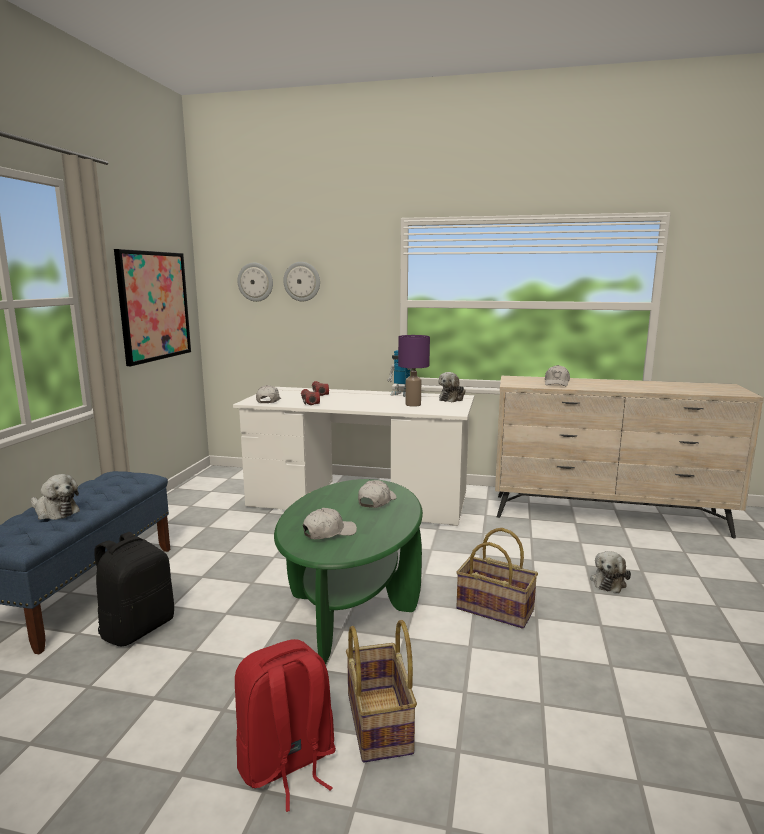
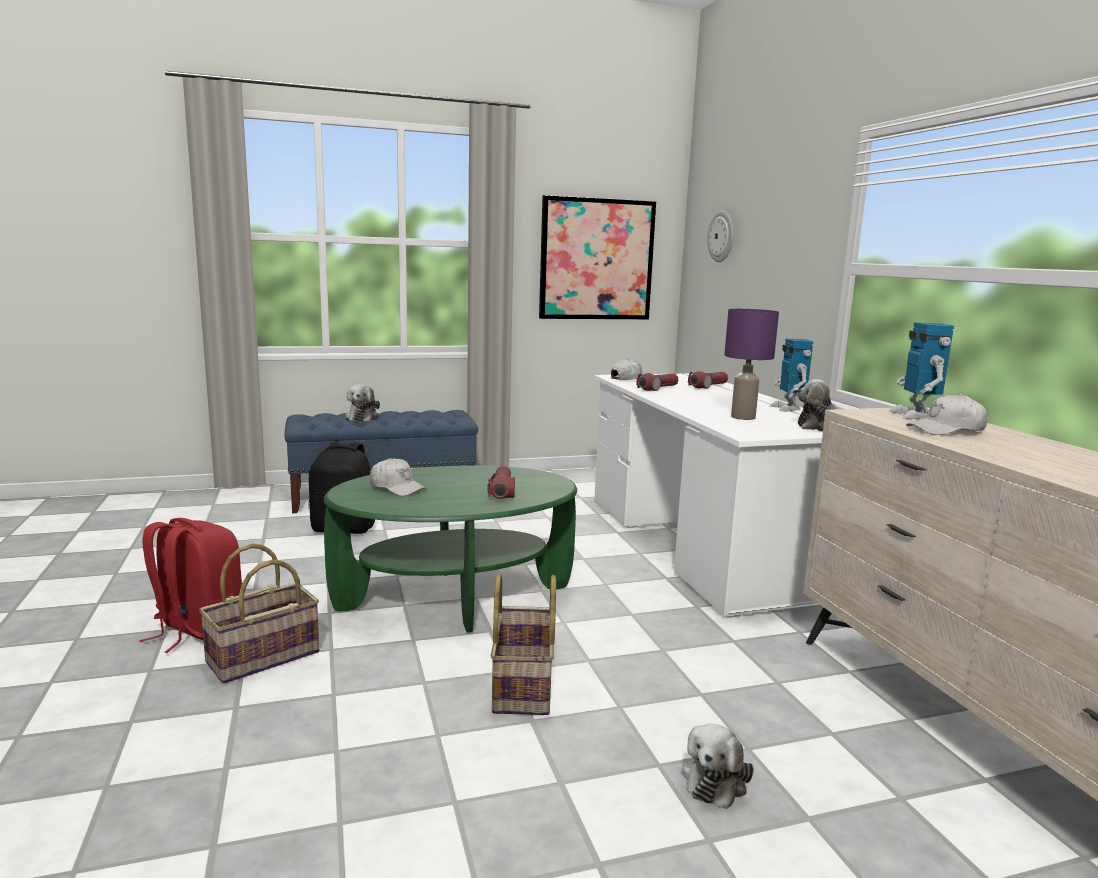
camera: 60 degrees right, 0 degrees up
wall clock [283,262,320,301] -> none
white cap [358,480,397,508] -> flashlight [487,466,515,499]
plush toy [590,551,631,593] -> plush toy turned 60 degrees counterclockwise [681,724,754,809]
none -> toy robot [889,322,954,419]

